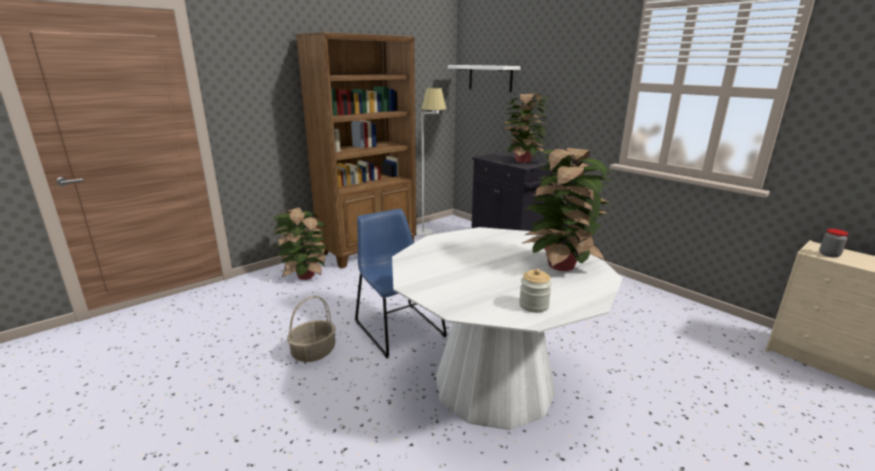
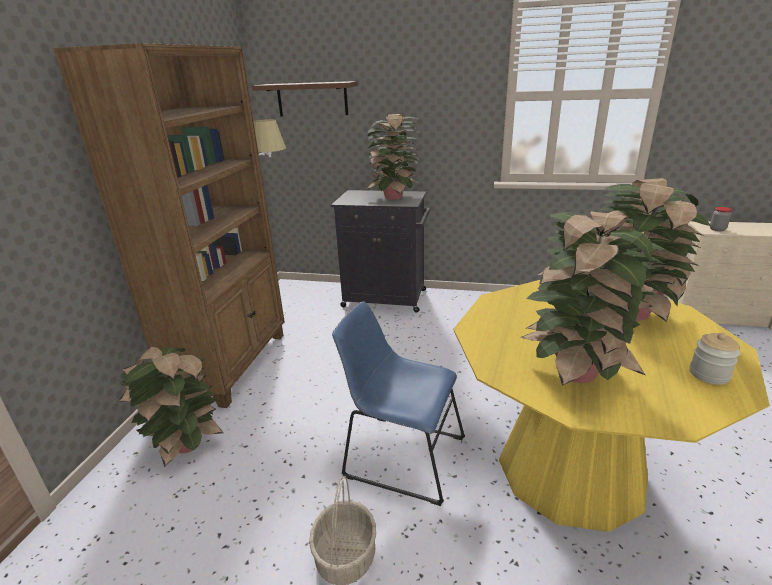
camera: 35 degrees left, 5 degrees up
white dining table [392,227,623,430] -> yellow dining table [454,280,770,532]
white shelf [448,65,521,92] -> brown shelf [252,81,358,116]
none -> potted plant [521,211,668,386]

